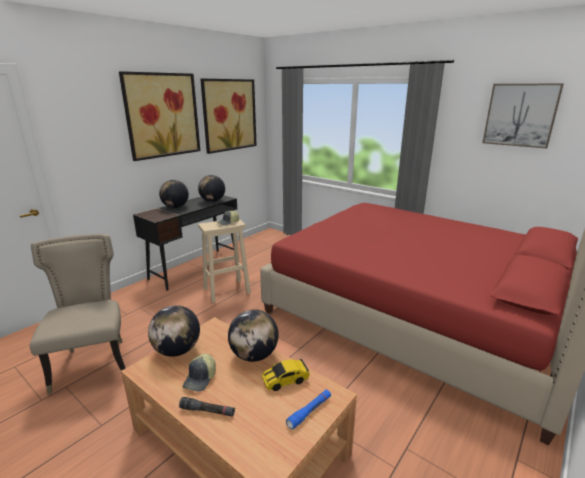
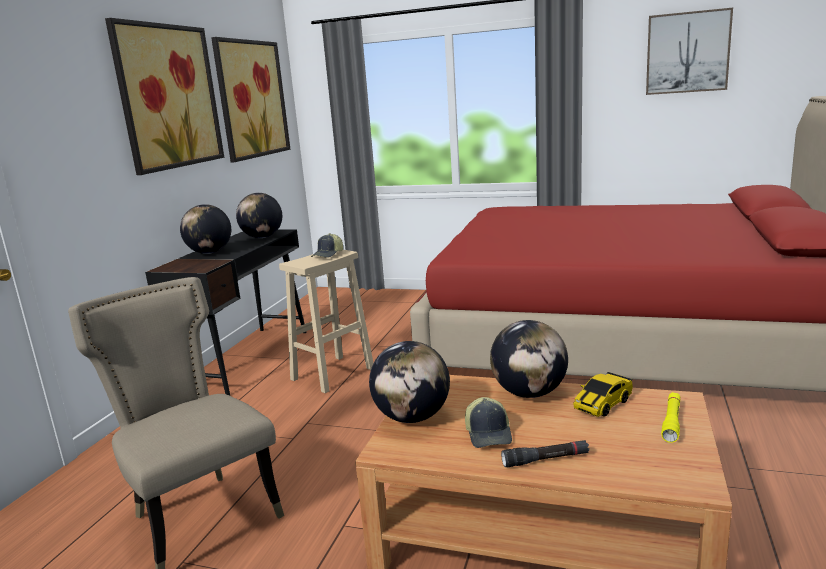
camera: 20 degrees left, 5 degrees down
blue flashlight [286,389,331,430] -> yellow flashlight [661,392,680,443]

